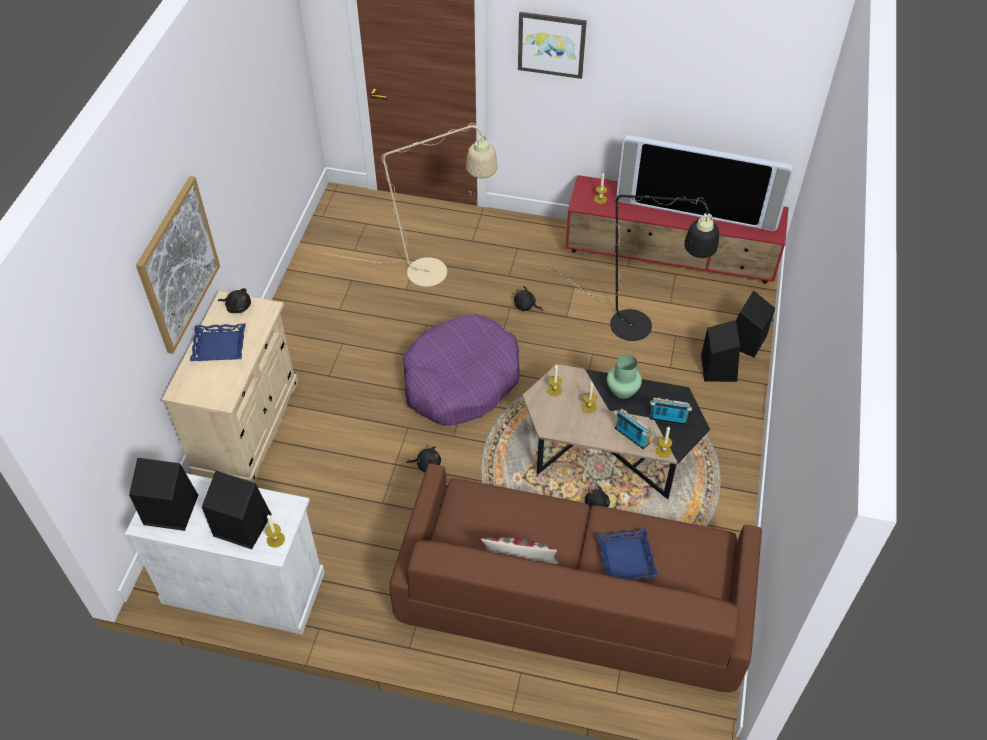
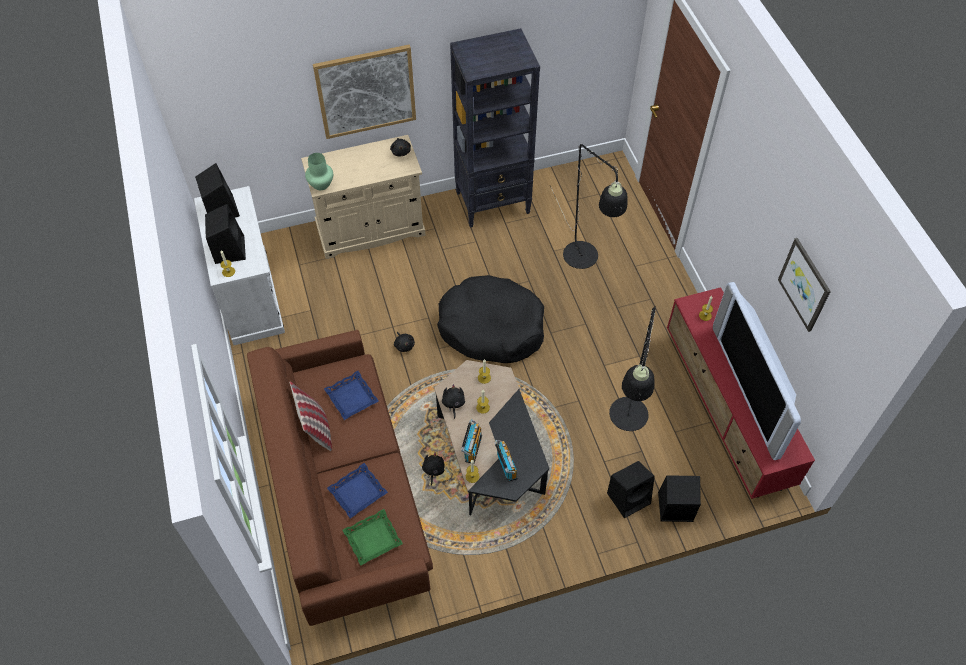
camera: 60 degrees right, 5 degrees up
blue tray [190,324,246,361] -> blue tray moved to [324,371,379,420]
beige floor lamp [322,123,498,287] -> black floor lamp [550,144,628,269]
purple dog bed [403,314,520,426] -> black dog bed [437,275,544,363]
black plush toy [514,286,543,311] -> black plush toy moved to [442,384,465,419]
picture [518,12,587,79] -> picture moved to [778,238,831,332]
green vase [607,354,642,399] -> green vase moved to [305,153,333,190]
none -> green tray [342,509,403,566]
none -> black bookcase [450,28,540,227]

